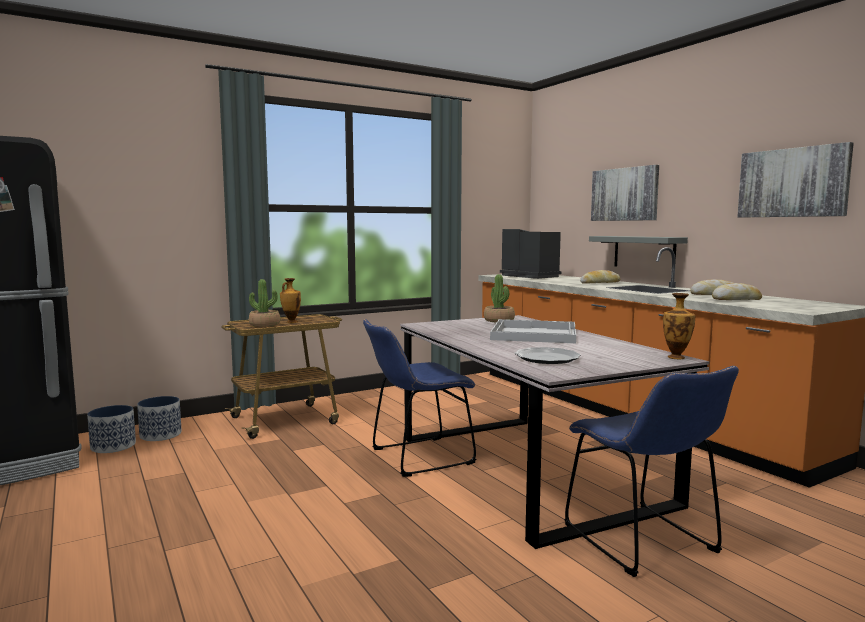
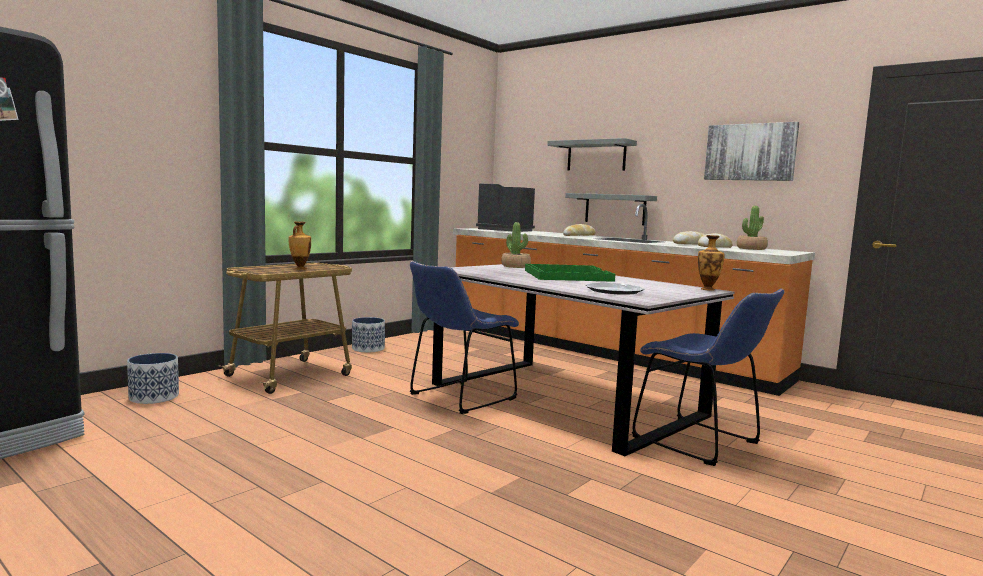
camera: 20 degrees left, 0 degrees up
planter [87,405,136,453] -> planter moved to [352,317,385,353]
potted plant [249,279,280,327] -> potted plant moved to [737,206,768,250]
white tray [490,319,576,343] -> green tray [525,264,615,282]
picture [591,165,659,221] -> grey shelf [547,138,637,171]

